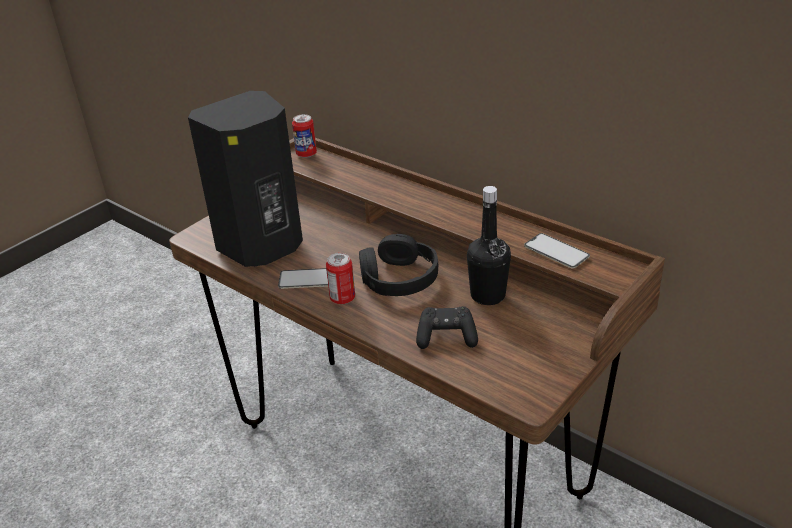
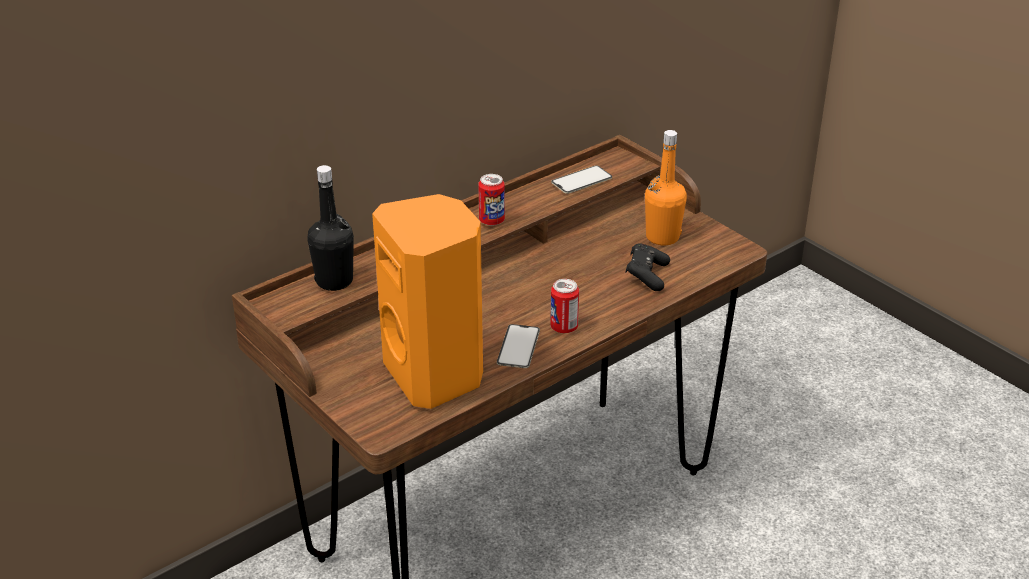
camera: 80 degrees left, 0 degrees up
black speaker [188,91,303,267] -> orange speaker [372,194,483,409]
can [292,114,317,158] -> can moved to [478,174,505,226]
black headphones [359,234,438,296] -> none
black bottle [467,186,511,305] -> black bottle moved to [307,165,354,291]
none -> orange bottle [645,130,687,245]

